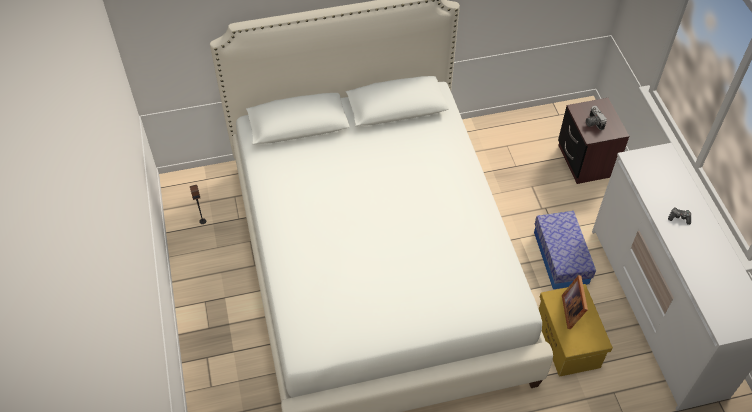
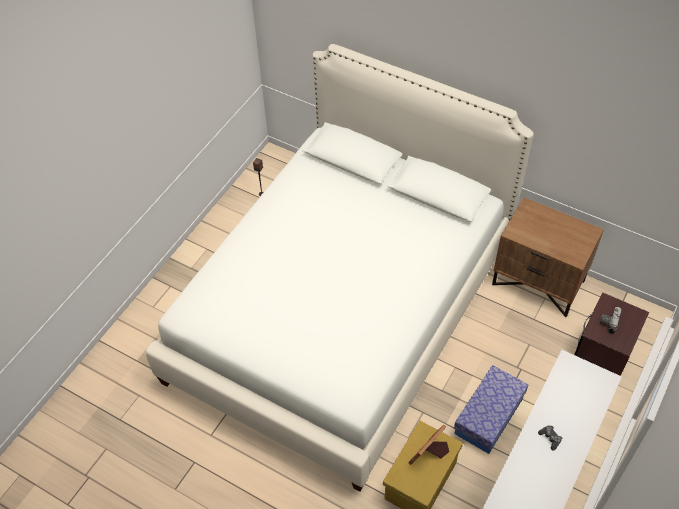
camera: 45 degrees right, 0 degrees up
none -> brown nightstand [492,198,604,317]

